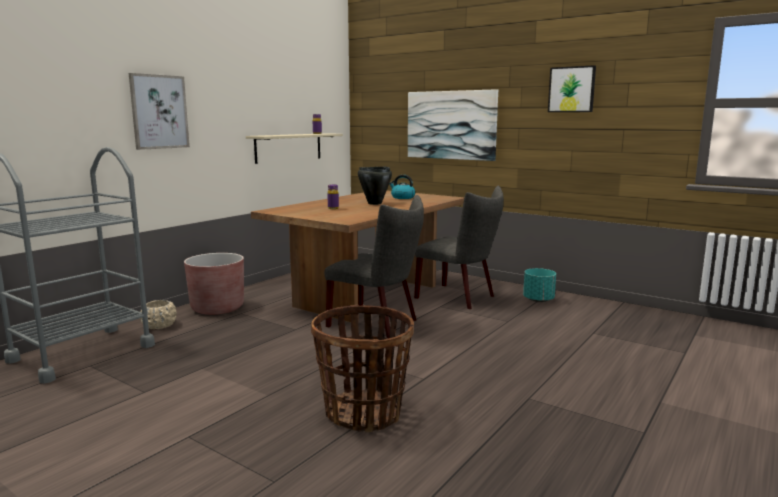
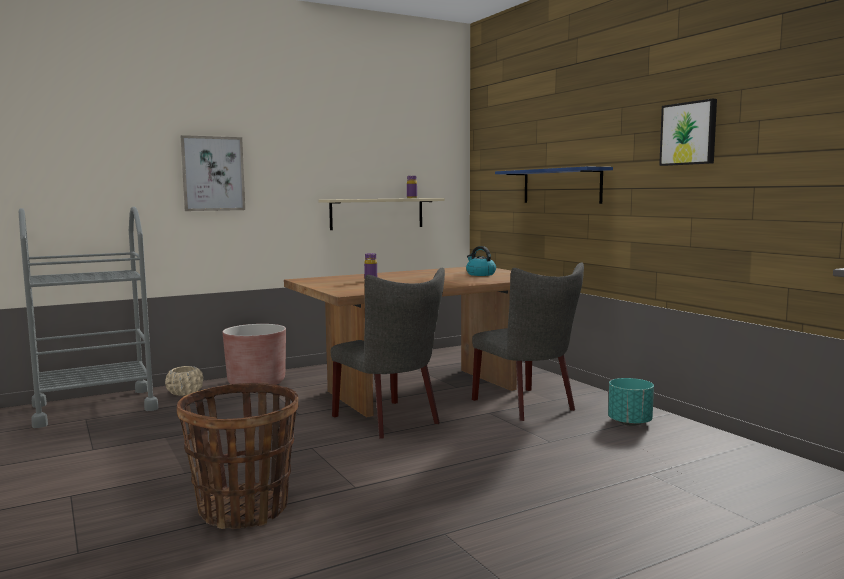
camera: 25 degrees right, 5 degrees down
black cooking pot [358,167,392,205] -> none
picture [408,89,498,161] -> blue shelf [495,167,613,204]

